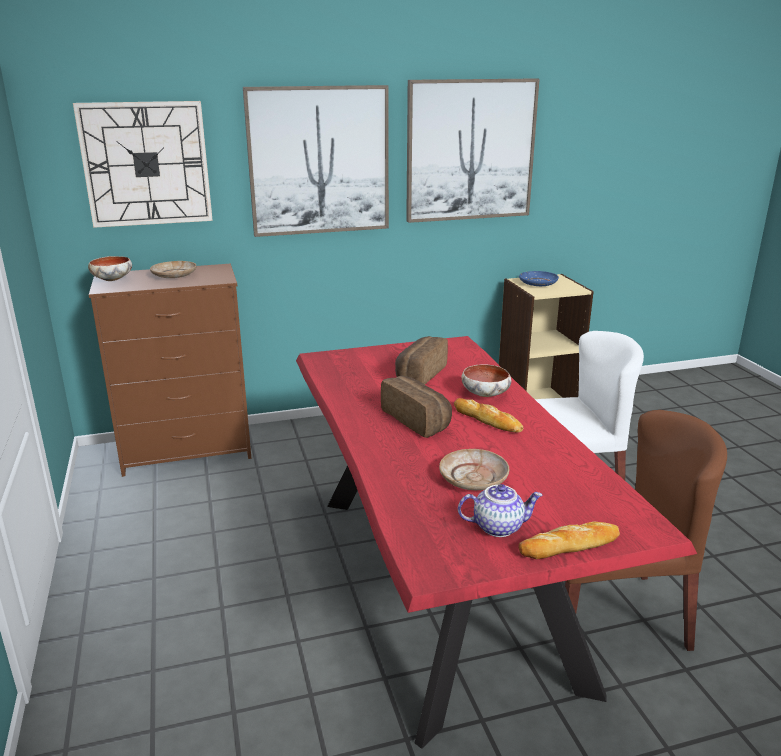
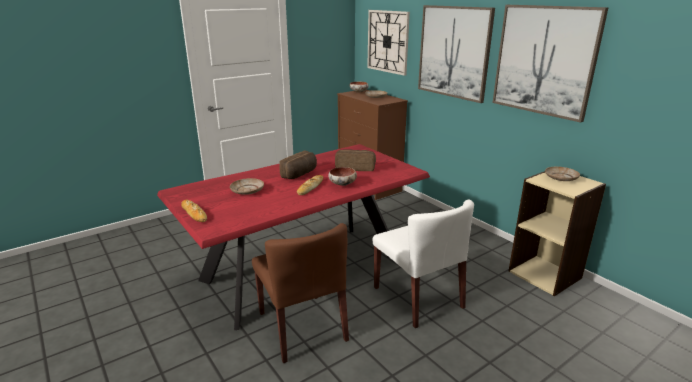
camera: 70 degrees right, 0 degrees up
teapot [458,484,543,537] -> none
blue plate [519,271,559,286] -> beige plate [545,167,580,181]

